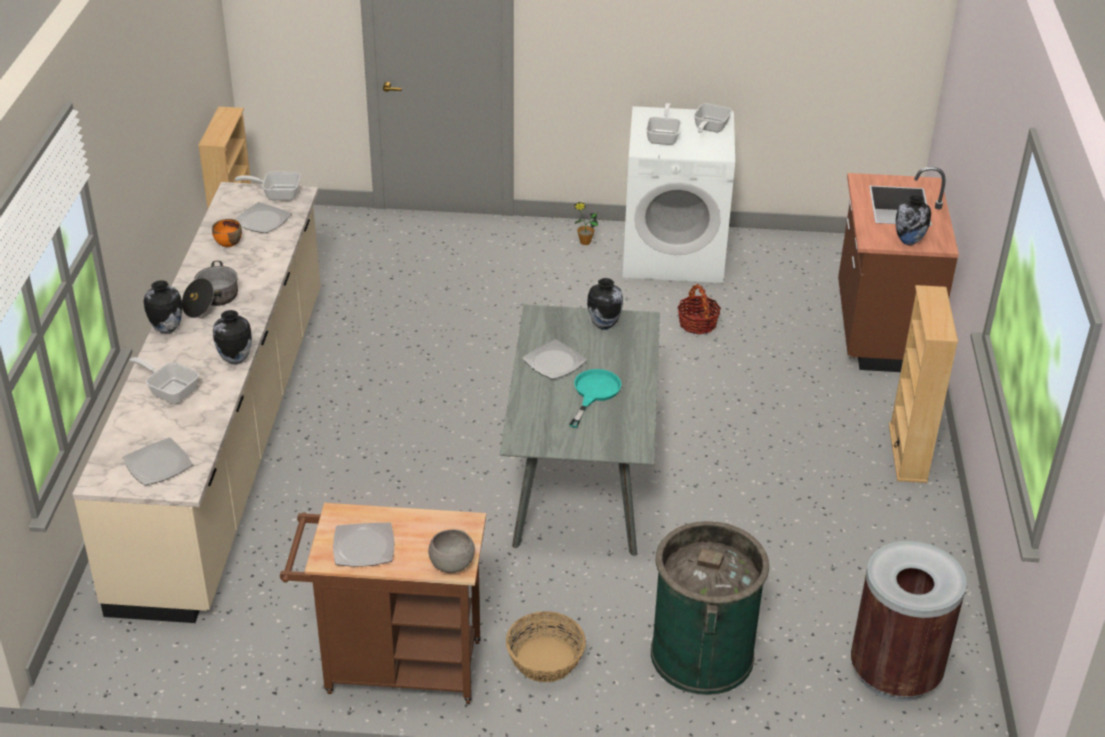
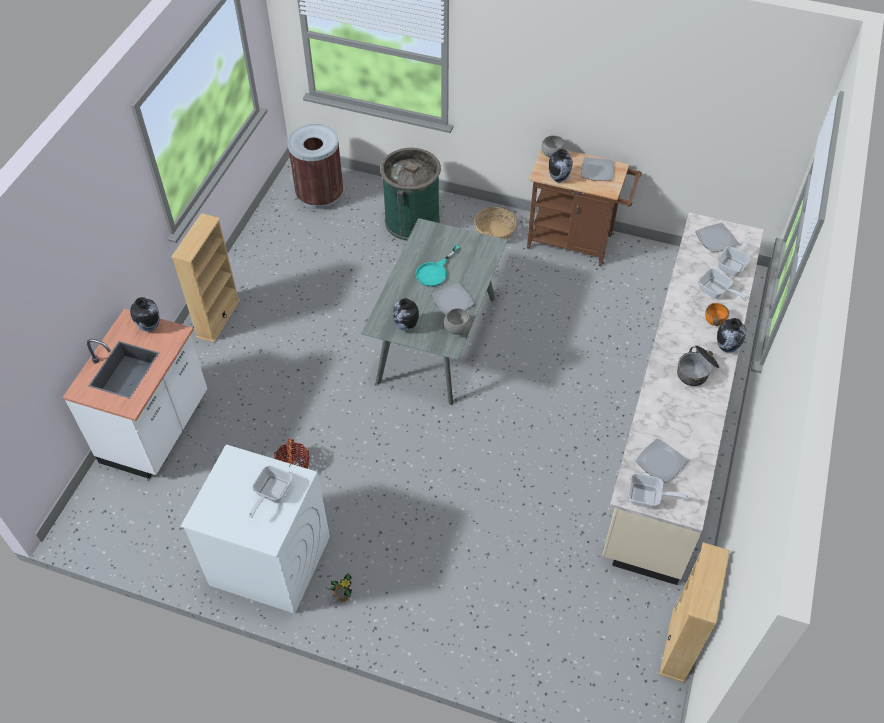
camera: 165 degrees left, 15 degrees up
orange bowl [212,219,242,247] -> orange bowl moved to [705,303,729,326]
vase [213,310,252,365] -> vase moved to [549,149,573,182]
frying pan [694,103,732,133] -> frying pan moved to [717,237,752,276]
brown counter [838,167,959,372] -> white counter [62,309,207,479]
none -> grey bowl [444,308,471,335]

